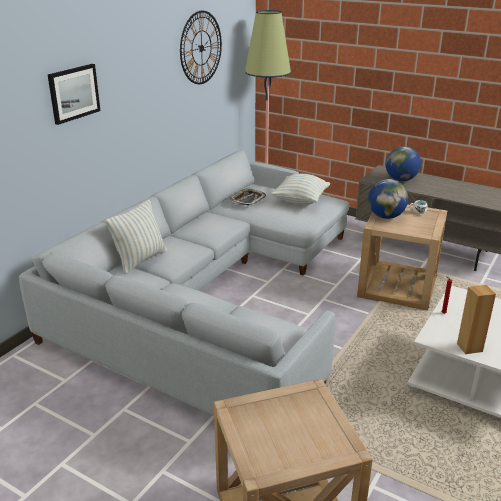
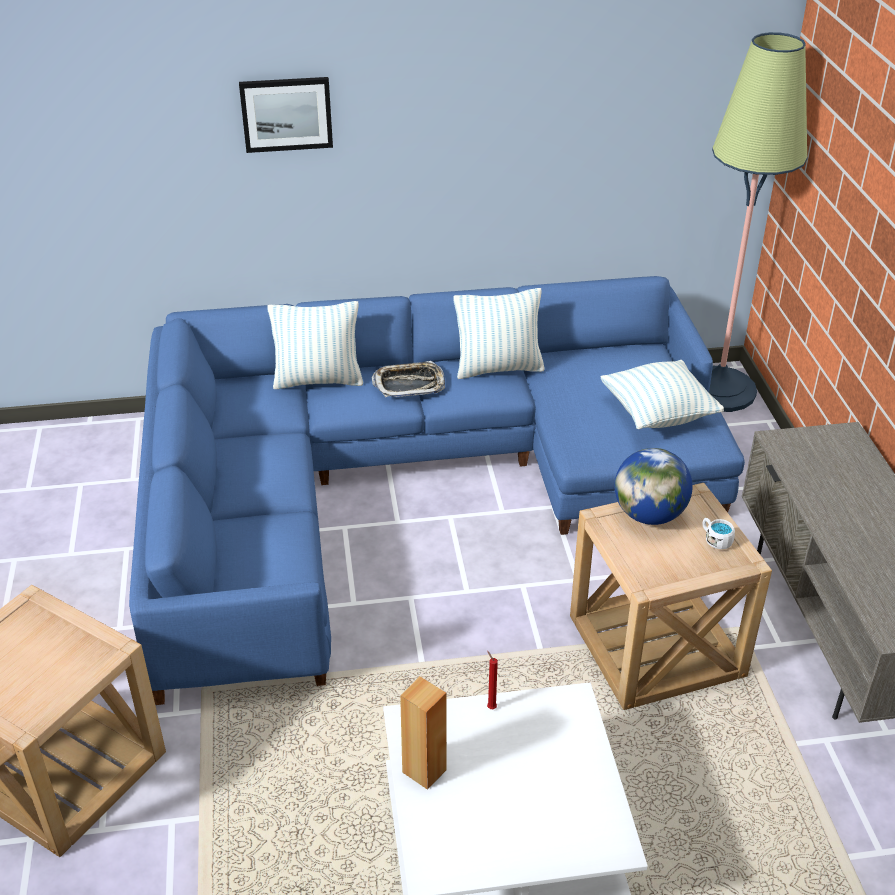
camera: 50 degrees right, 10 degrees up
grey sofa [19,150,349,416] -> blue sofa [129,276,745,705]
wall clock [180,11,222,84] -> none
tray [230,188,266,205] -> tray moved to [372,361,445,397]
globe [386,147,421,181] -> none
none -> pillow [453,288,545,379]

